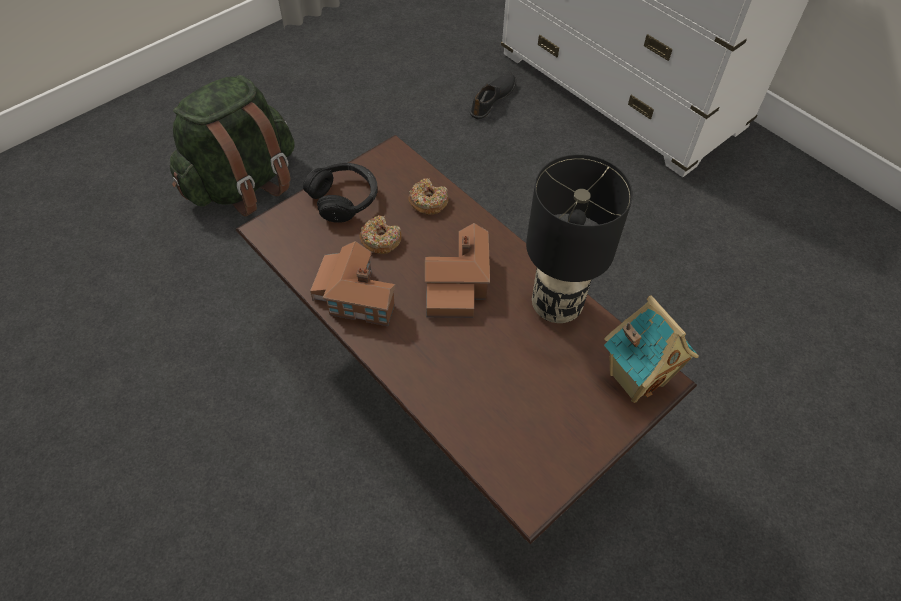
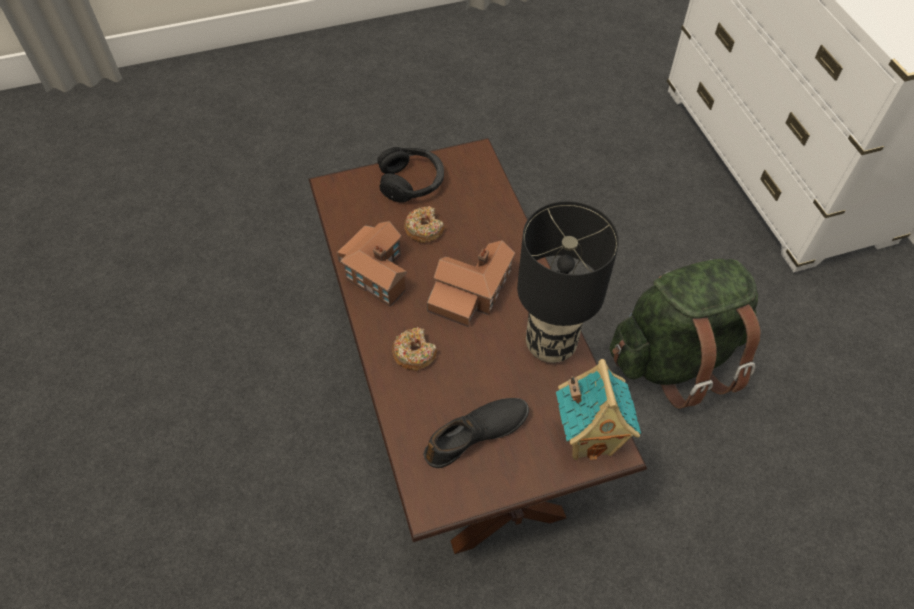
camera: 25 degrees right, 0 degrees up
green backpack [170,75,295,217] -> green backpack moved to [610,259,761,409]
donut [408,178,448,215] -> donut moved to [392,327,437,371]
black shoe [470,74,516,119] -> black shoe moved to [423,398,529,468]

